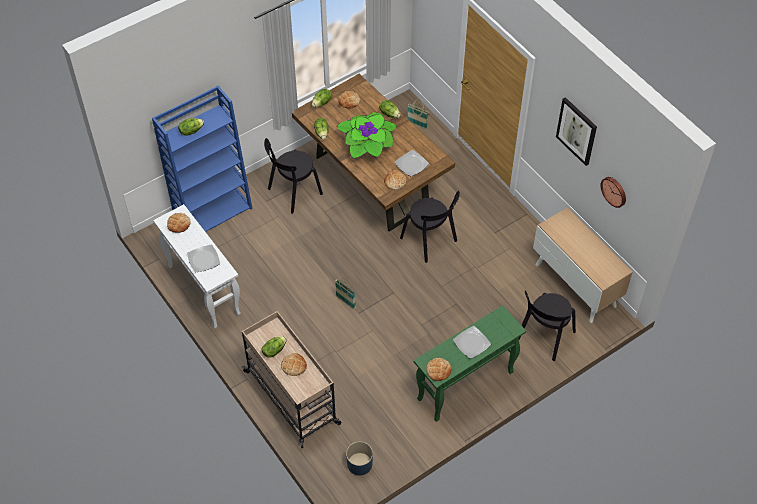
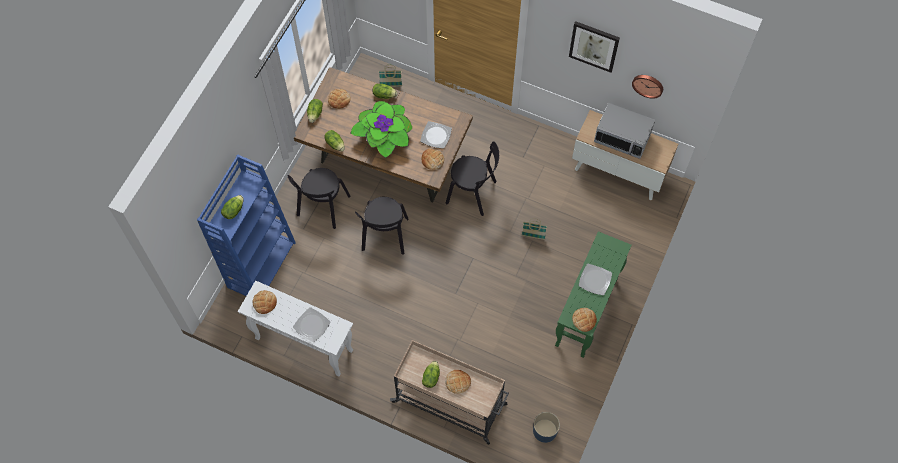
camera: 30 degrees left, 10 degrees up
basket [335,278,356,309] -> basket moved to [522,218,547,240]
black chair [519,290,576,361] -> black chair moved to [355,197,409,255]
none -> microwave [594,103,655,159]

